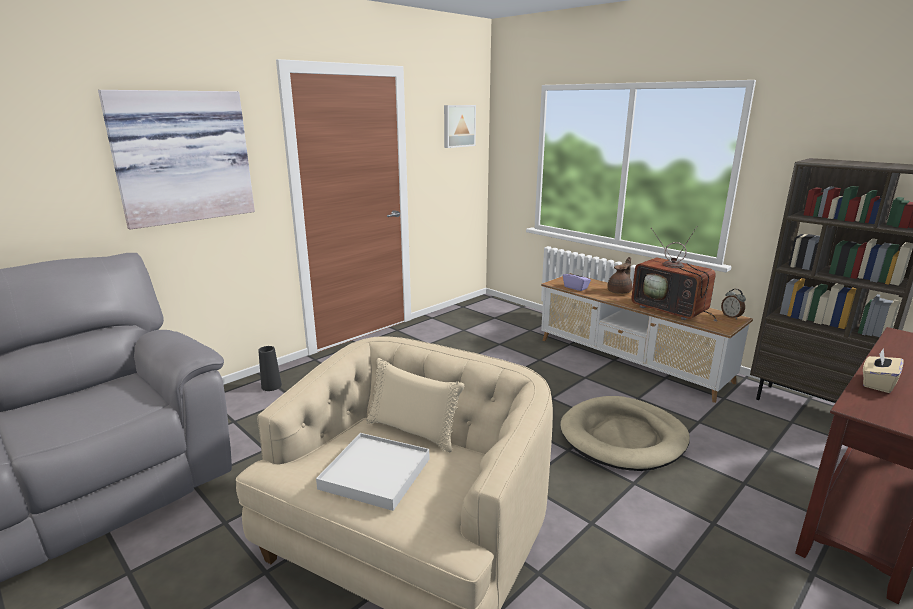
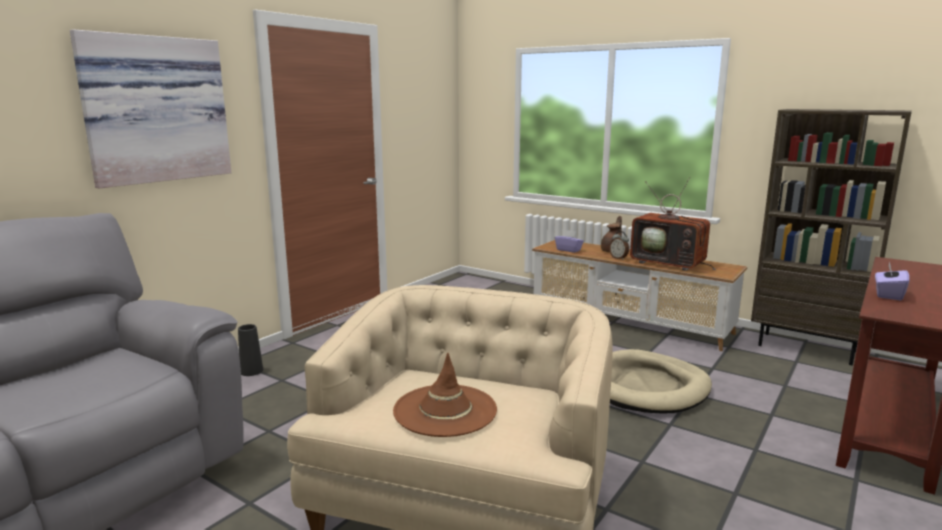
camera: 10 degrees left, 5 degrees down
white tray [316,433,429,511] -> brown hat [393,353,497,437]
beige pillow [365,358,464,452] -> none
picture [444,105,476,148] -> none
alarm clock [721,289,746,320] -> alarm clock moved to [609,231,629,260]
beige tissue box [863,348,904,393] -> purple tissue box [875,261,909,301]

